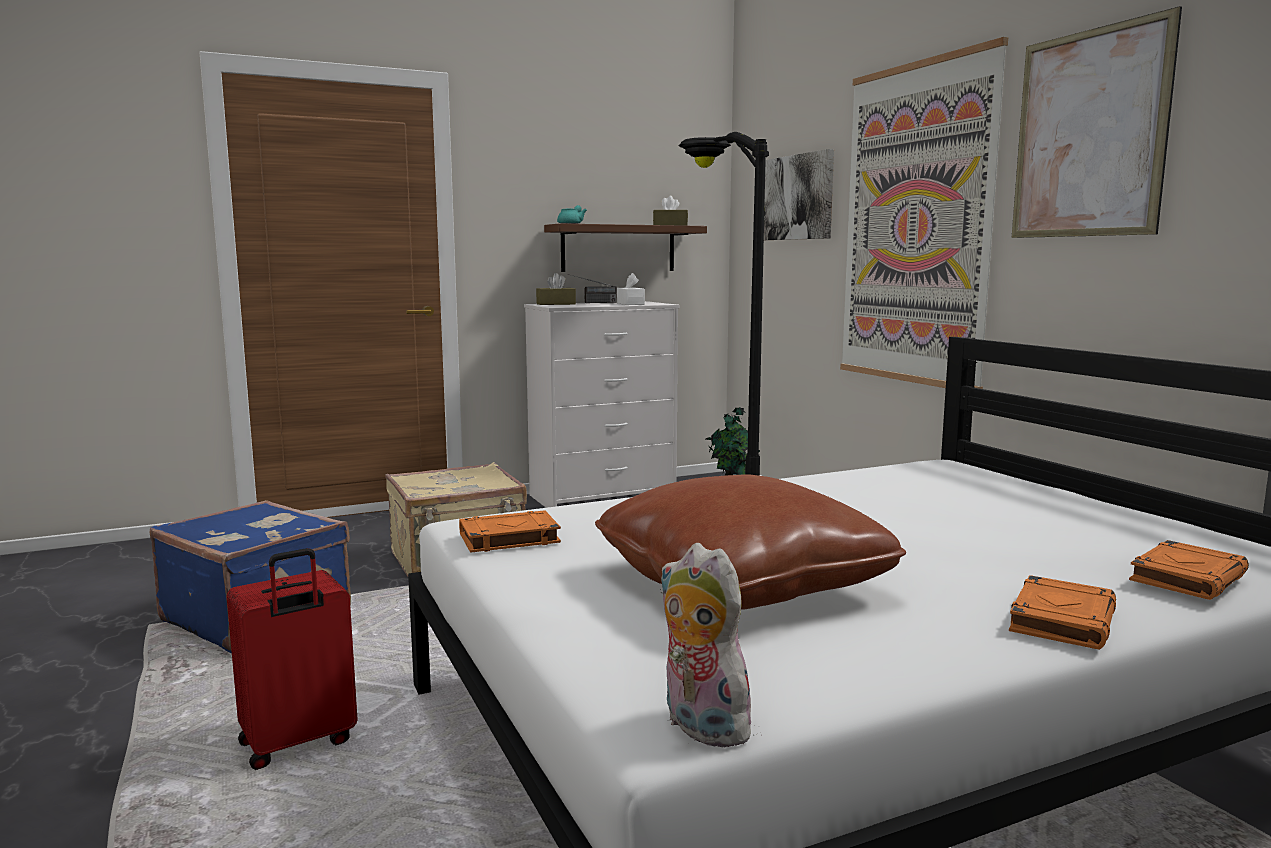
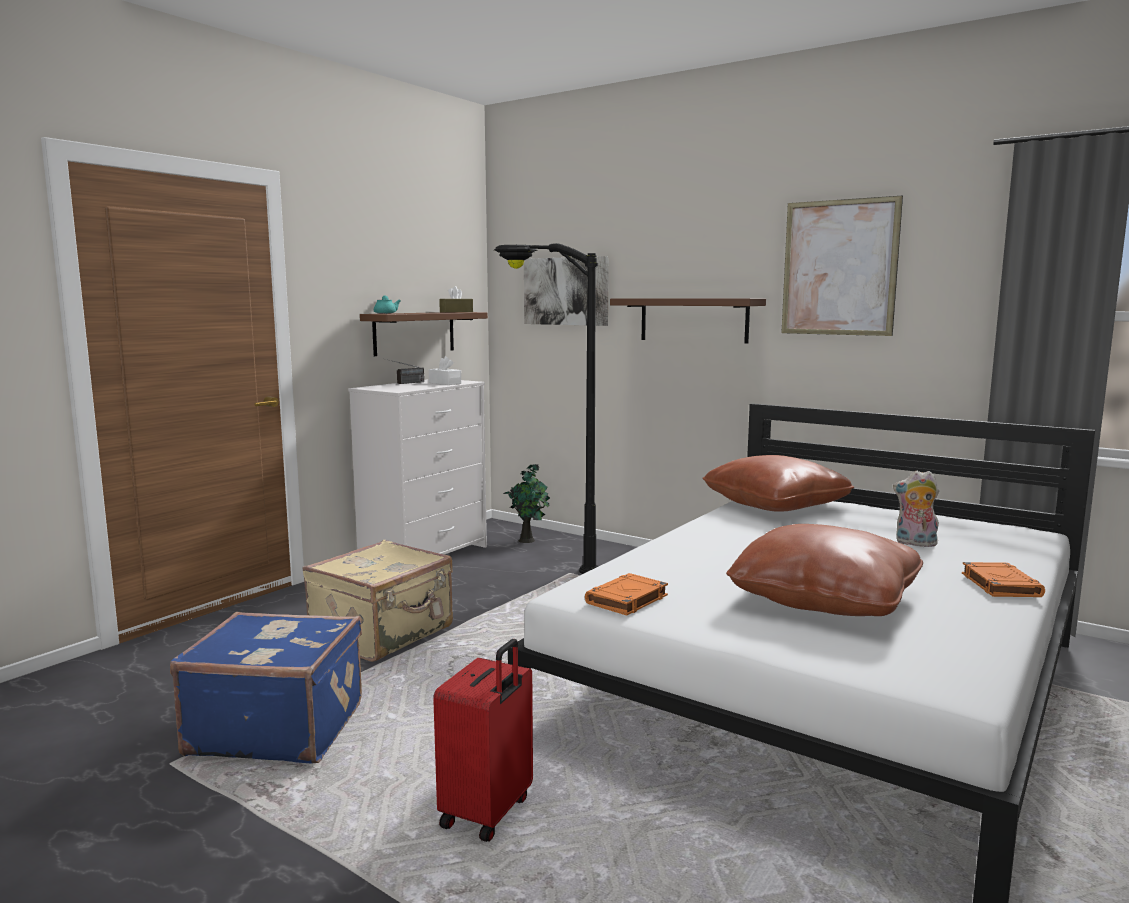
camera: 30 degrees left, 0 degrees up
brown tissue box [536,273,576,305] -> none
plush toy [660,543,762,748] -> plush toy moved to [893,471,939,547]
picture [840,37,1008,389] -> brown shelf [610,298,766,344]
orange book [1129,540,1249,600] -> none
none -> brown pillow [702,455,854,512]

